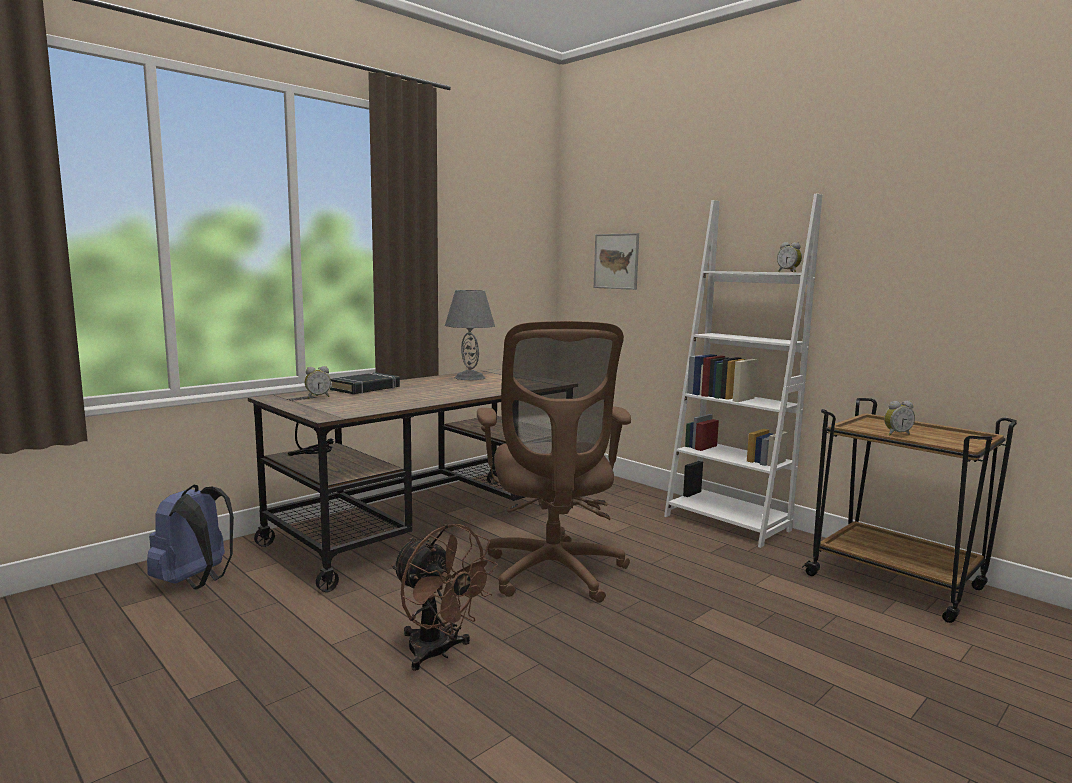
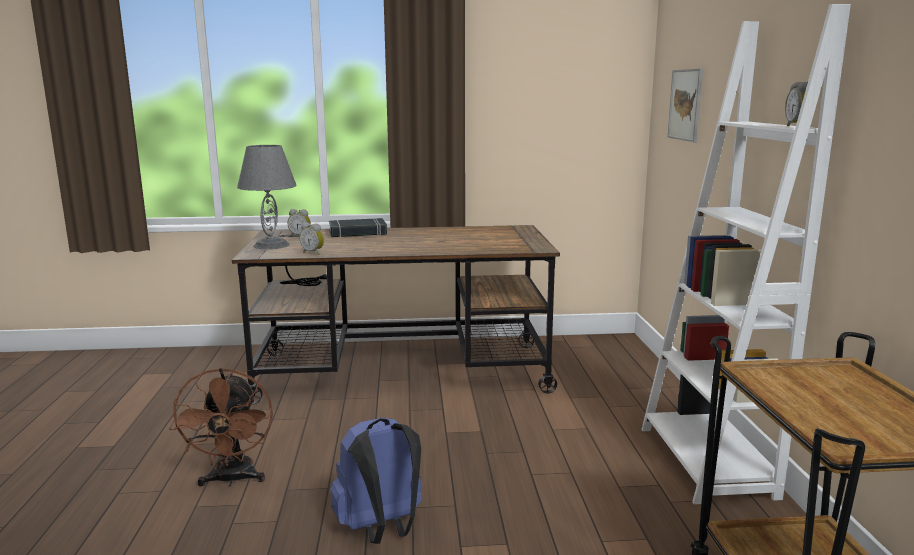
camera: 40 degrees right, 5 degrees up
blue backpack [147,485,234,590] -> blue backpack moved to [331,417,422,544]
grey table lamp [445,290,495,380] -> grey table lamp moved to [237,145,296,249]
brown office chair [477,321,631,603] -> none
alarm clock [884,401,915,435] -> alarm clock moved to [300,222,324,255]

